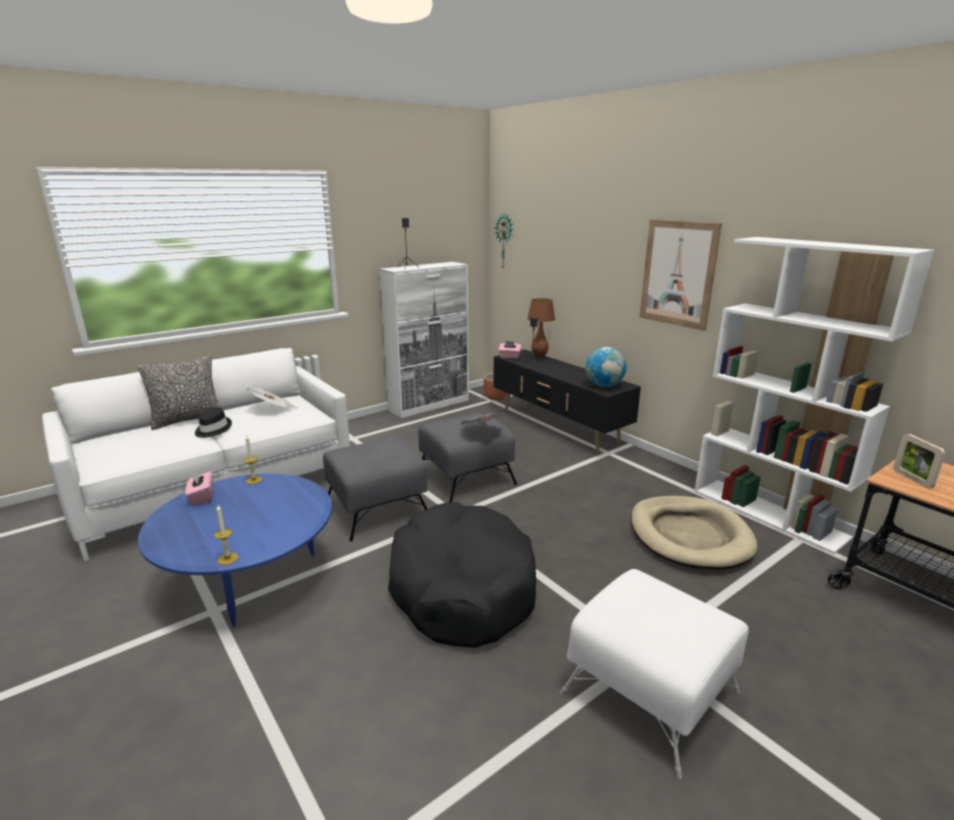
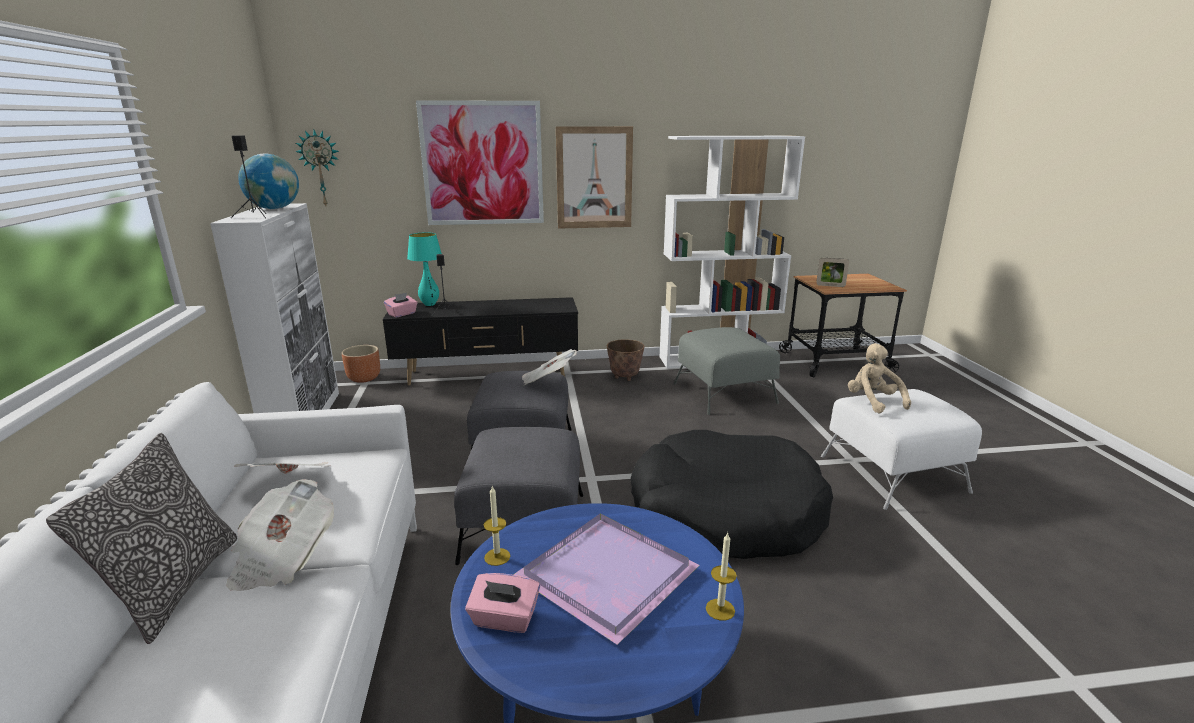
camera: 60 degrees left, 0 degrees up
black hat [195,407,232,438] -> newspaper [226,479,334,591]
brown table lamp [527,298,555,358] -> turquoise table lamp [407,232,442,306]
globe [586,347,627,387] -> globe moved to [238,154,299,209]
beige dog bed [631,496,758,570] -> grey ottoman [673,327,780,415]
none -> picture [416,100,544,225]
none -> purple tray [513,513,699,645]
none -> planter [607,339,645,381]
none -> beige plush toy [848,343,911,414]

